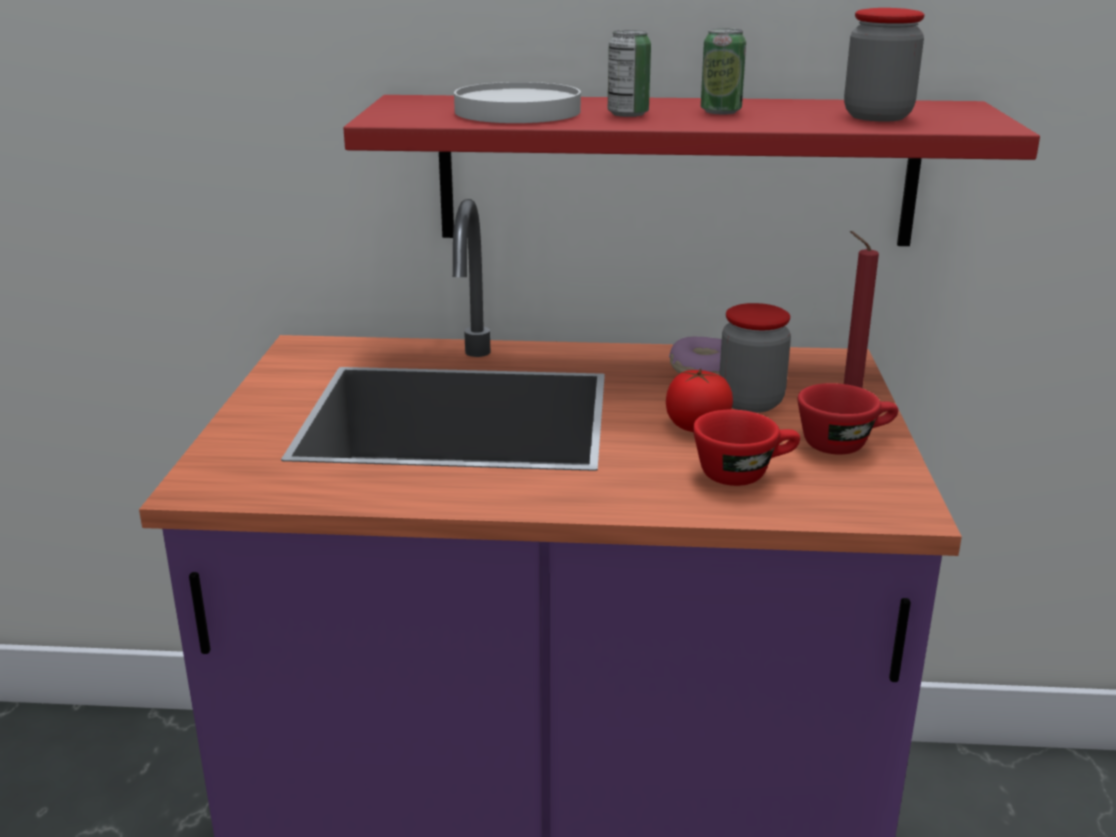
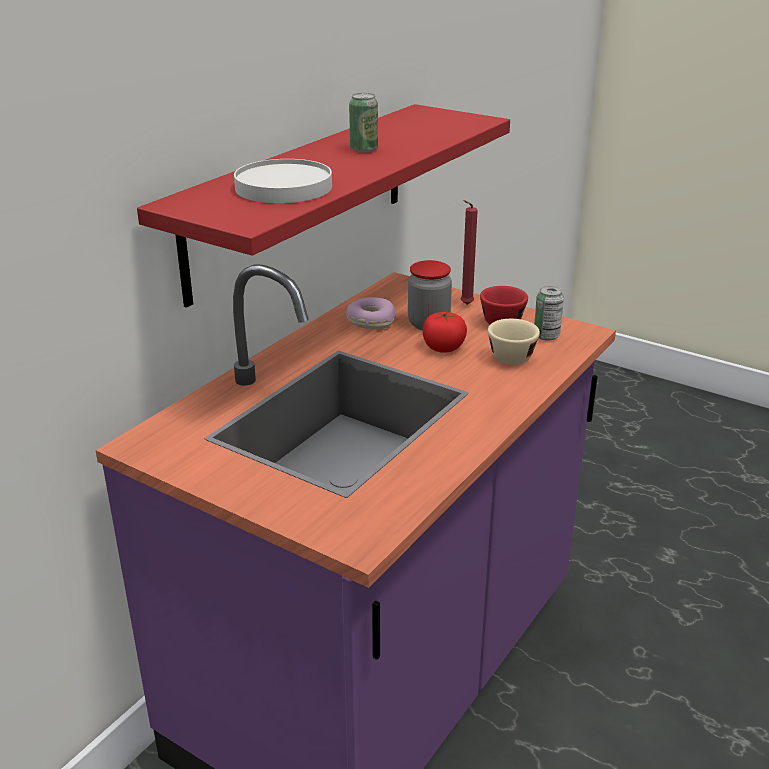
camera: 60 degrees left, 5 degrees up
can [608,30,651,117] -> can moved to [534,286,564,341]
red cup [693,410,800,486] -> beige cup [488,319,540,365]
jar [844,8,925,122] -> none

